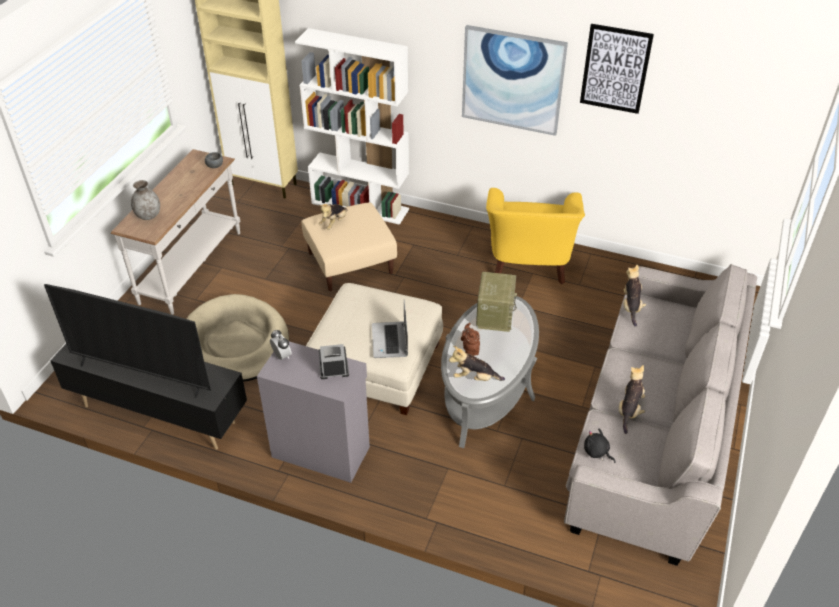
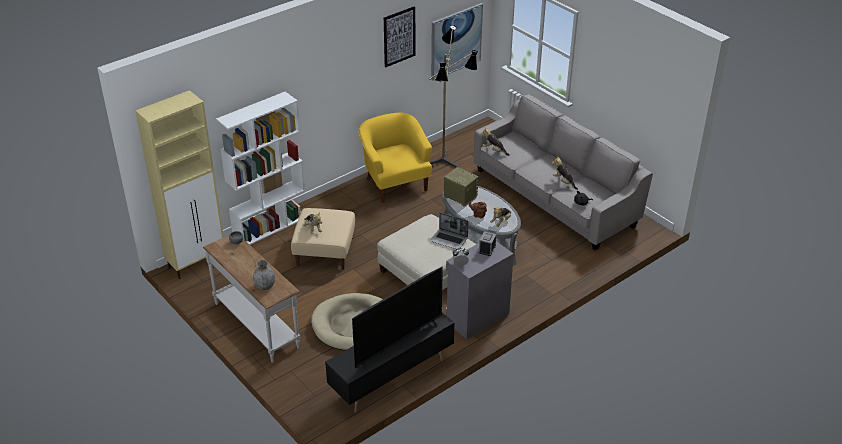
camera: 60 degrees left, 5 degrees down
picture [462,25,568,136] -> picture moved to [431,3,483,81]
yellow armchair [486,188,585,284] -> yellow armchair turned 150 degrees counterclockwise [359,113,432,203]
none -> floor lamp [429,25,478,168]

